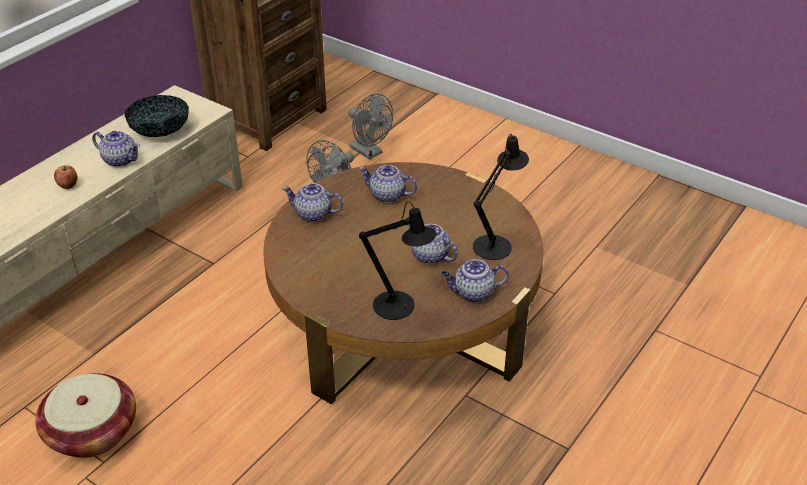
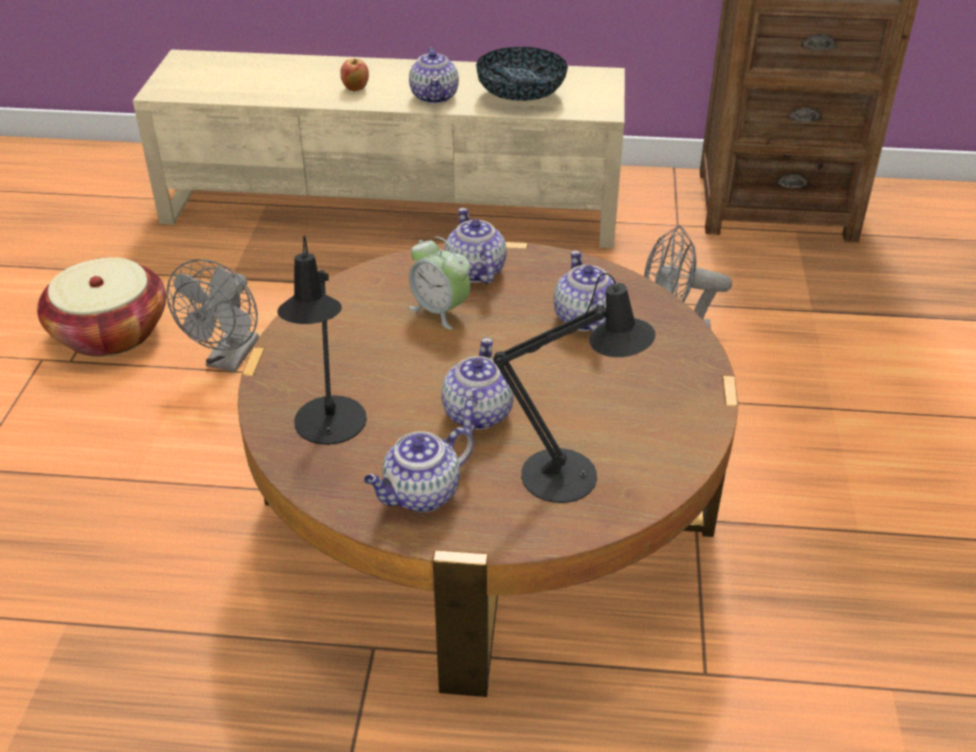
camera: 60 degrees right, 0 degrees up
grey fan [348,94,393,159] -> grey fan moved to [166,259,259,372]
teapot [441,259,509,302] -> teapot turned 90 degrees counterclockwise [364,427,474,512]
none -> alarm clock [409,236,470,330]

